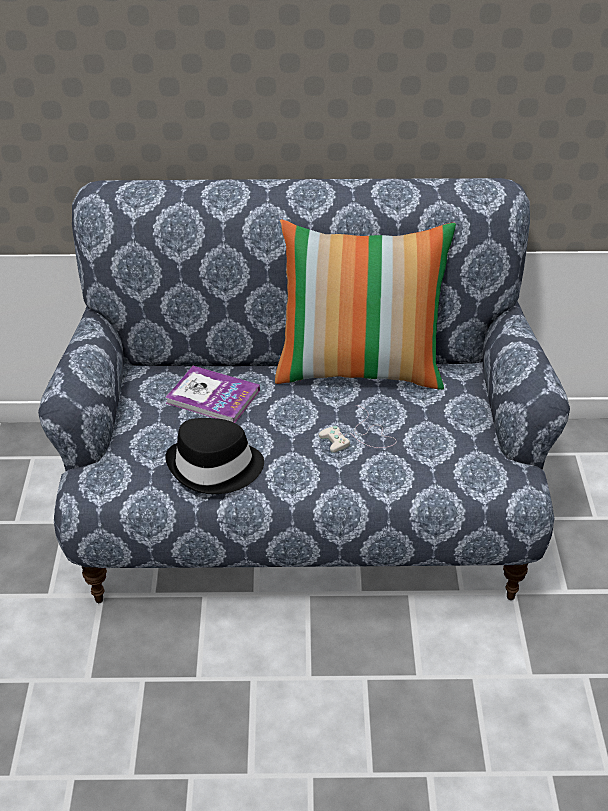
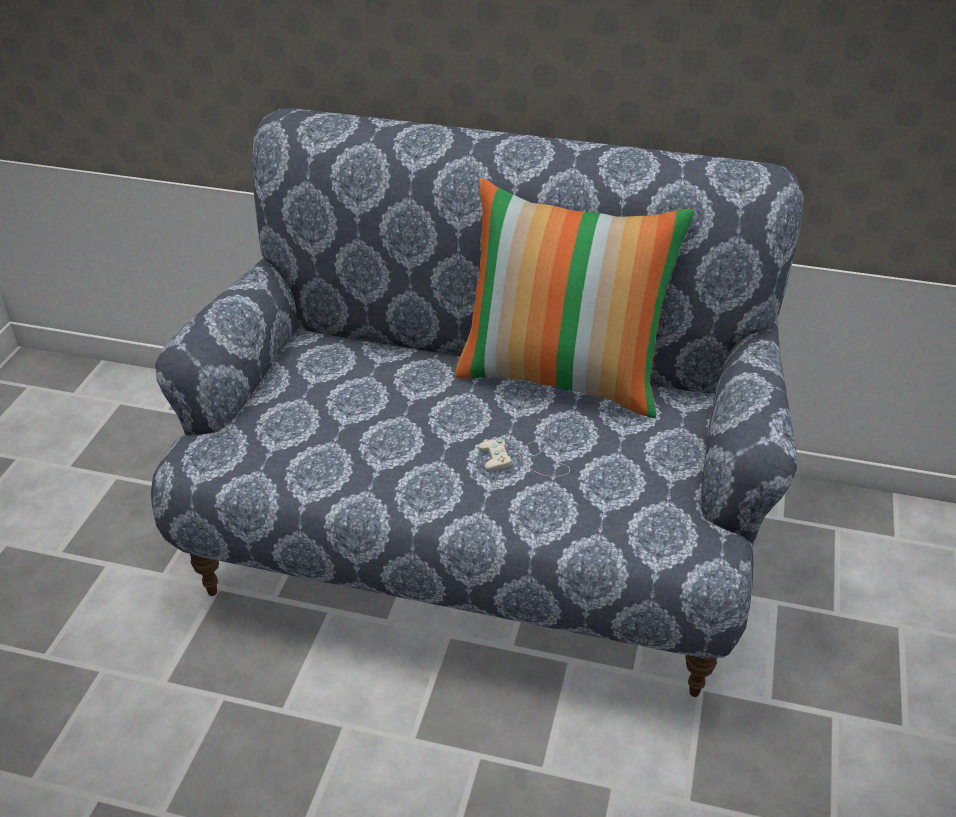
camera: 15 degrees right, 0 degrees up
book [165,366,260,423] -> none
black hat [165,418,264,494] -> none

